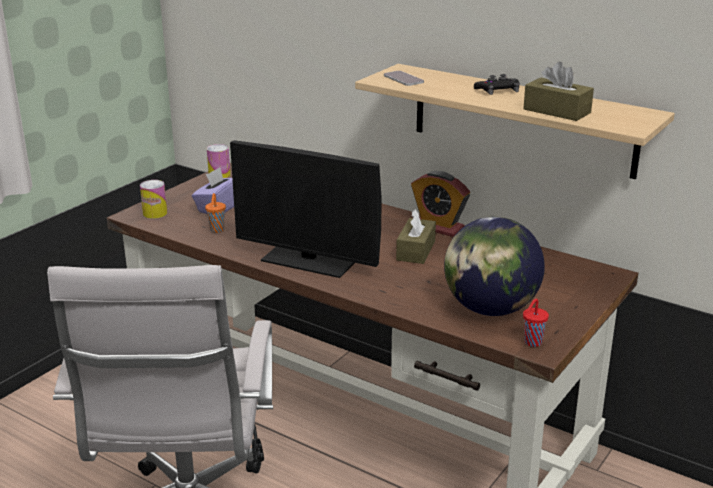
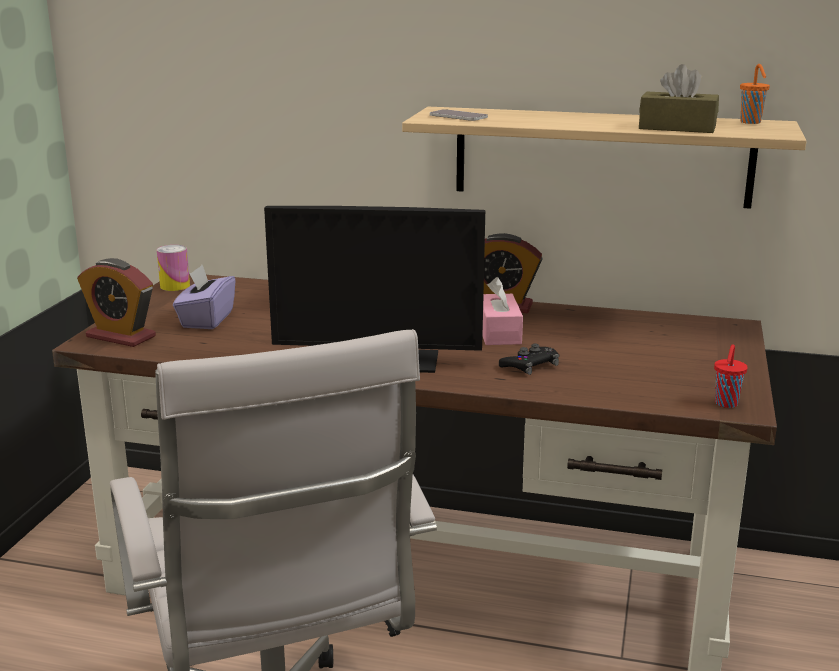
camera: 20 degrees left, 5 degrees down
can [140,180,167,219] -> alarm clock [77,258,156,347]
orange cup [205,193,226,233] -> orange cup moved to [740,64,770,124]
brown tissue box [396,209,436,264] -> pink tissue box [482,277,523,345]
globe [444,217,545,316] -> none
black game controller [474,74,519,95] -> black game controller moved to [499,344,559,375]

